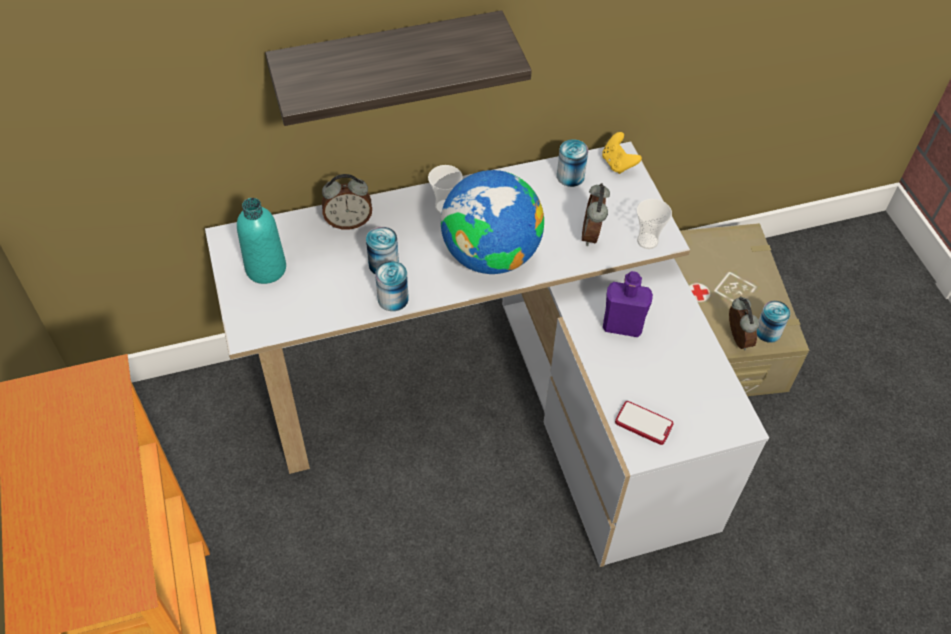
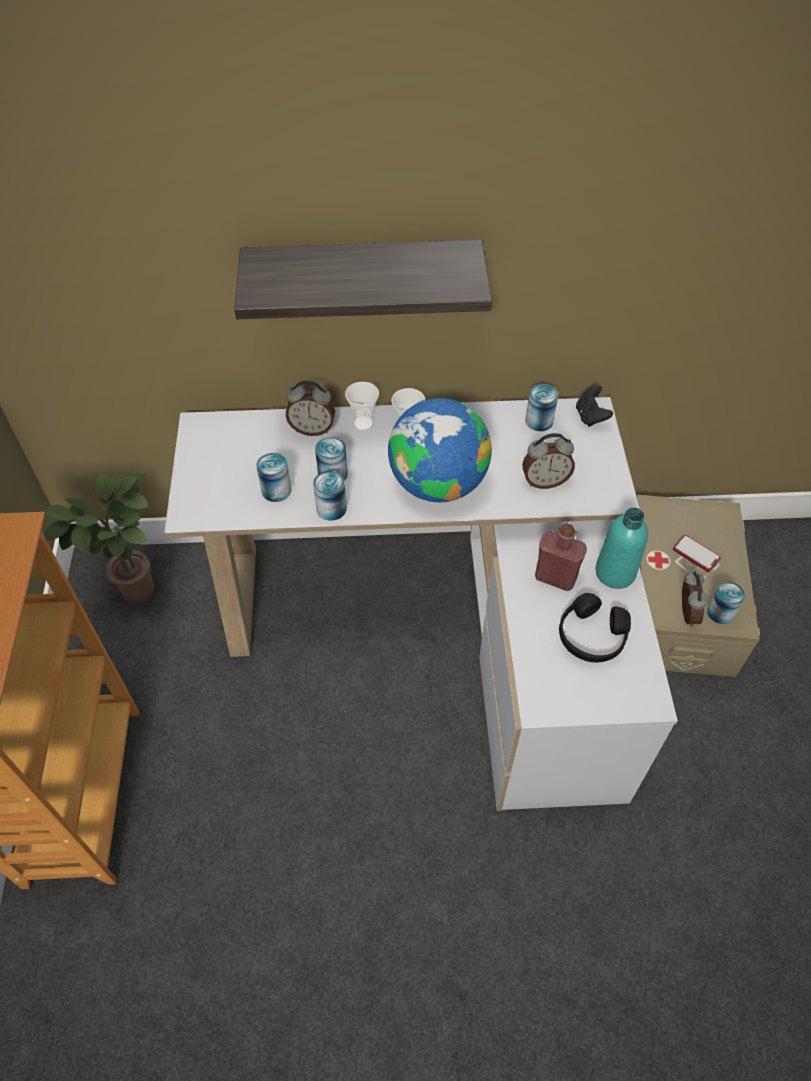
camera: 15 degrees right, 0 degrees up
turquoise bottle [237,198,286,284] -> turquoise bottle moved to [595,507,648,589]
alarm clock [582,183,610,246] -> alarm clock turned 120 degrees counterclockwise [522,433,575,489]
yellow game controller [602,132,642,174] -> black game controller [576,385,613,427]
purple bottle [603,271,653,337] -> red bottle [535,523,587,592]
phone [615,401,674,445] -> phone moved to [673,535,721,572]
cup [637,199,672,249] -> cup moved to [345,382,379,431]
none -> potted plant [43,473,154,604]
none -> can [256,453,291,502]
none -> black headphones [559,593,631,662]

